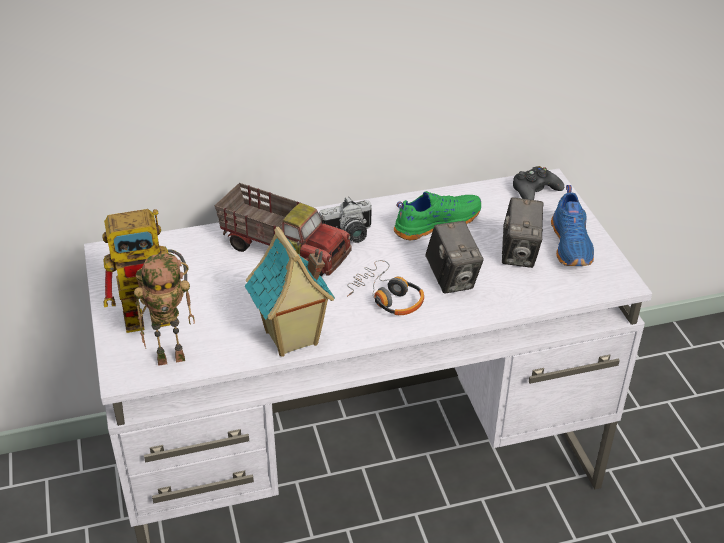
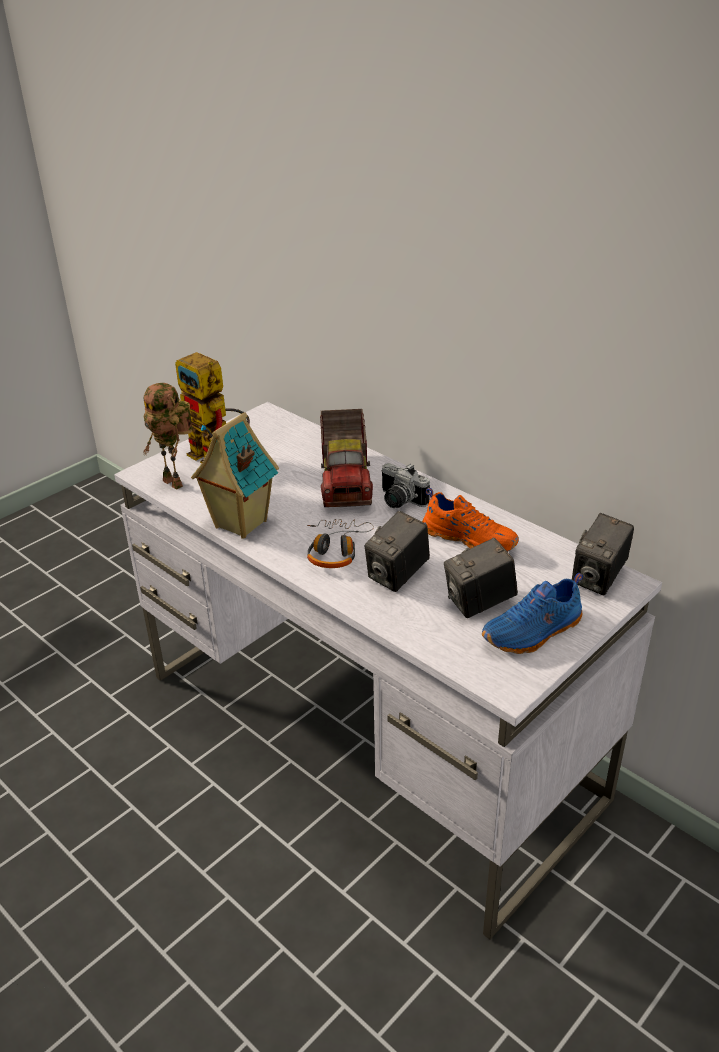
camera: 60 degrees right, 5 degrees down
green shoe [394,191,481,240] -> orange shoe [422,488,519,552]
black game controller [513,166,564,200] -> camera [572,513,634,595]

